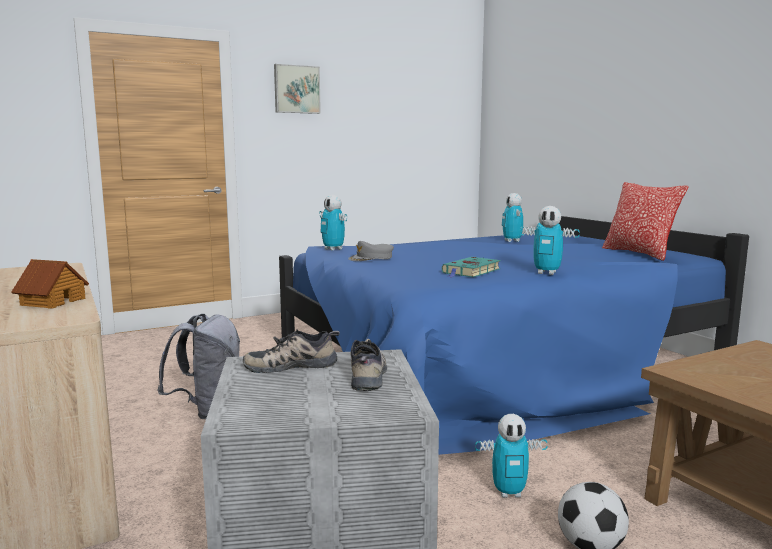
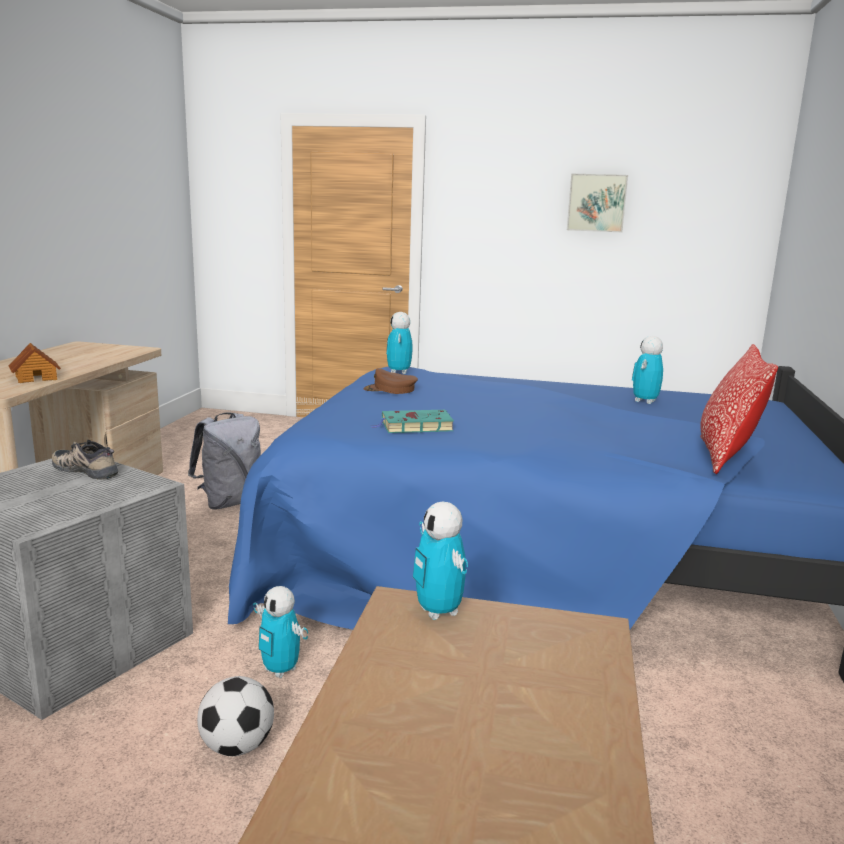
camera: 40 degrees right, 5 degrees up
picture [274,64,321,114] -> picture moved to [567,174,628,232]
grey cap [348,241,394,261] -> brown cap [363,368,418,394]
shoe [350,339,387,391] -> none
toy robot [520,206,580,275] -> toy robot moved to [413,502,468,620]

